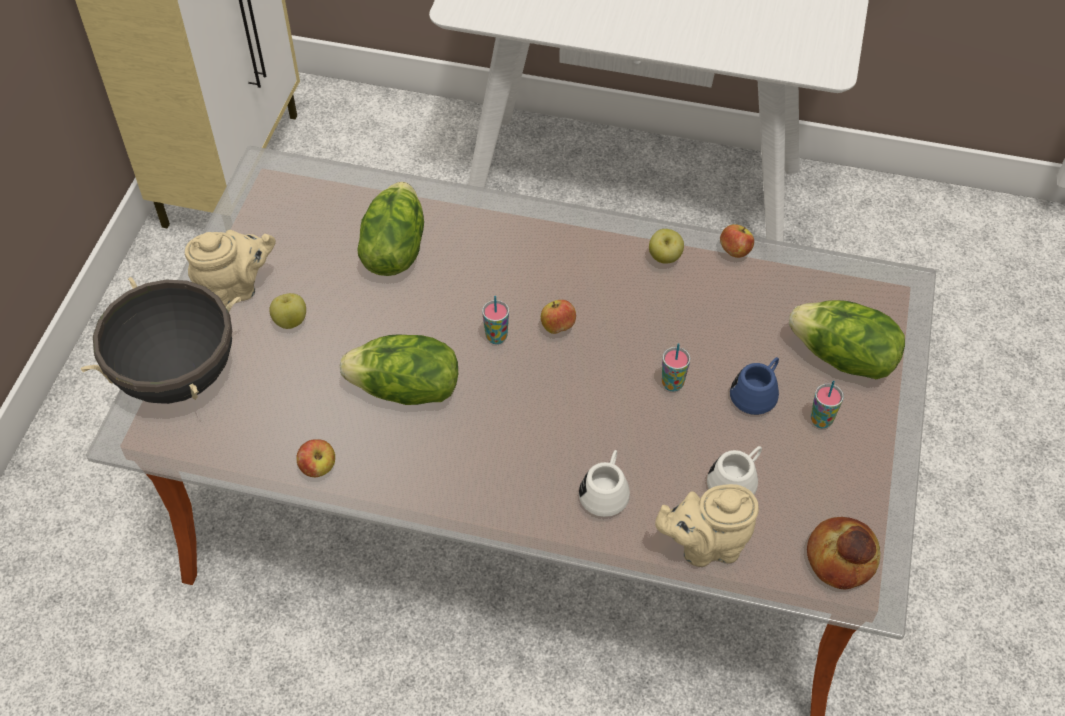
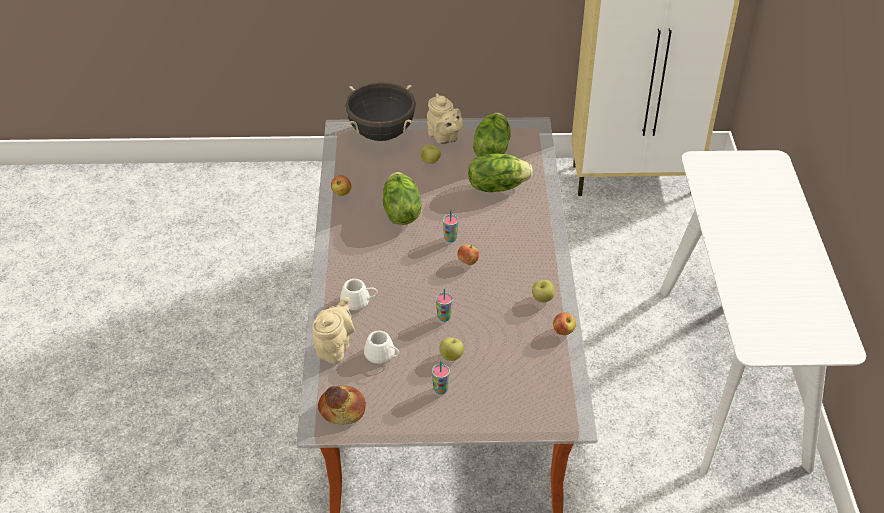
camera: 75 degrees right, 10 degrees down
beige teapot [655,484,759,567] -> beige teapot turned 45 degrees clockwise [312,297,354,364]
blue mug [730,357,779,415] -> apple [439,338,464,361]
lettuce [789,300,905,379] -> lettuce moved to [473,113,511,157]

